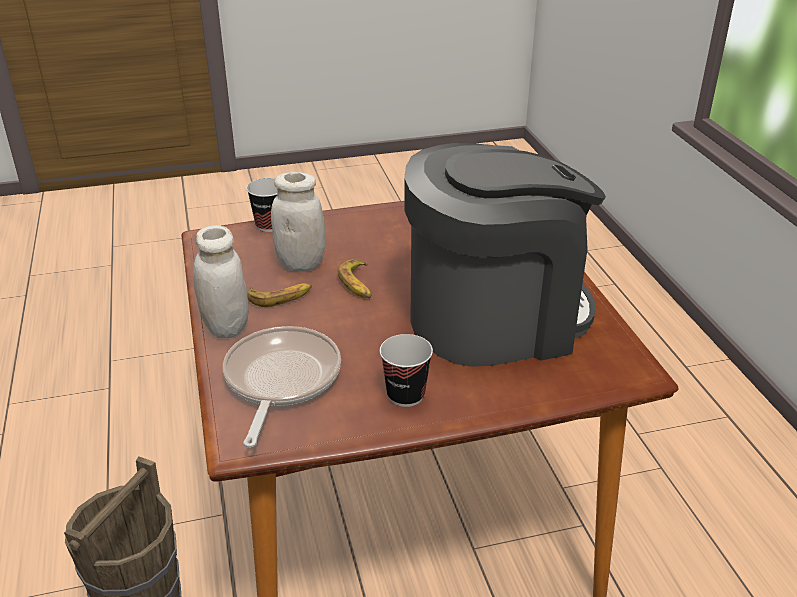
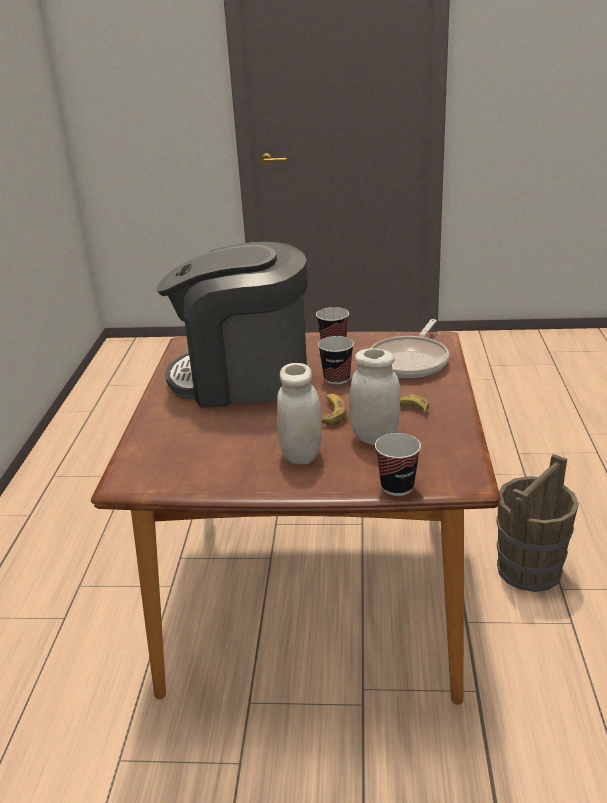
camera: 160 degrees left, 5 degrees down
white jar [193,225,249,338] -> white jar moved to [277,363,322,464]
none -> cup [318,336,354,385]

